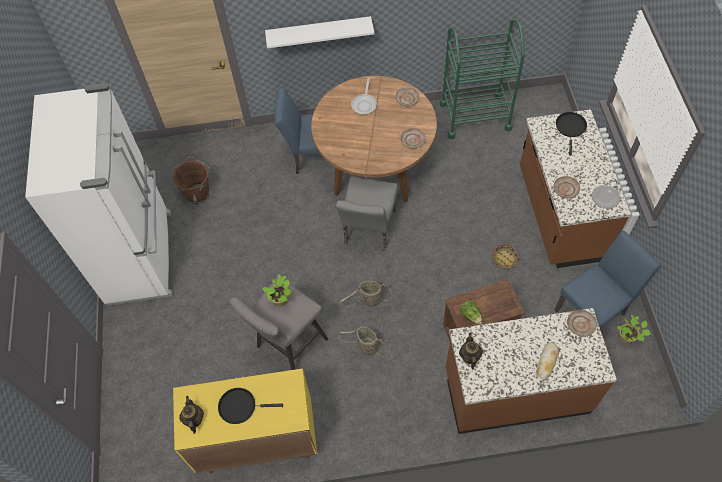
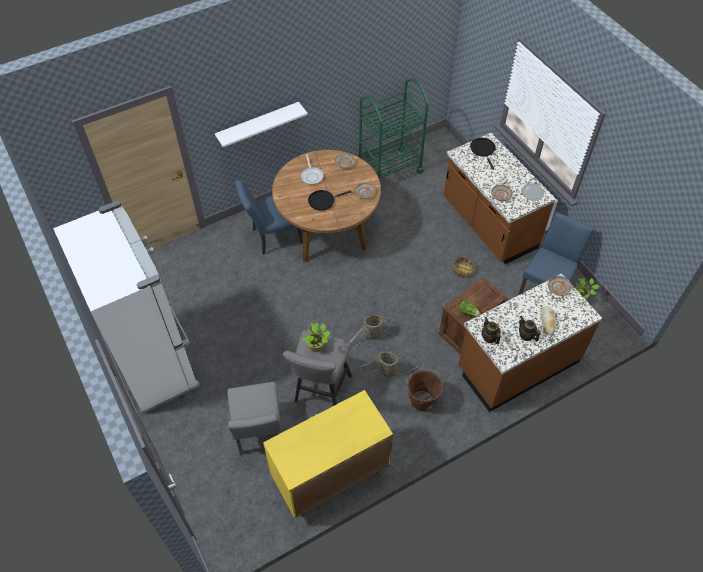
camera: 25 degrees left, 5 degrees down
brown bucket [172,157,210,204] -> brown bucket moved to [406,367,443,412]
teapot [179,396,204,434] -> teapot moved to [519,316,540,341]
black frying pan [218,388,283,424] -> black frying pan moved to [308,190,351,211]
grey chair [336,177,398,251] -> grey chair moved to [227,382,281,455]

